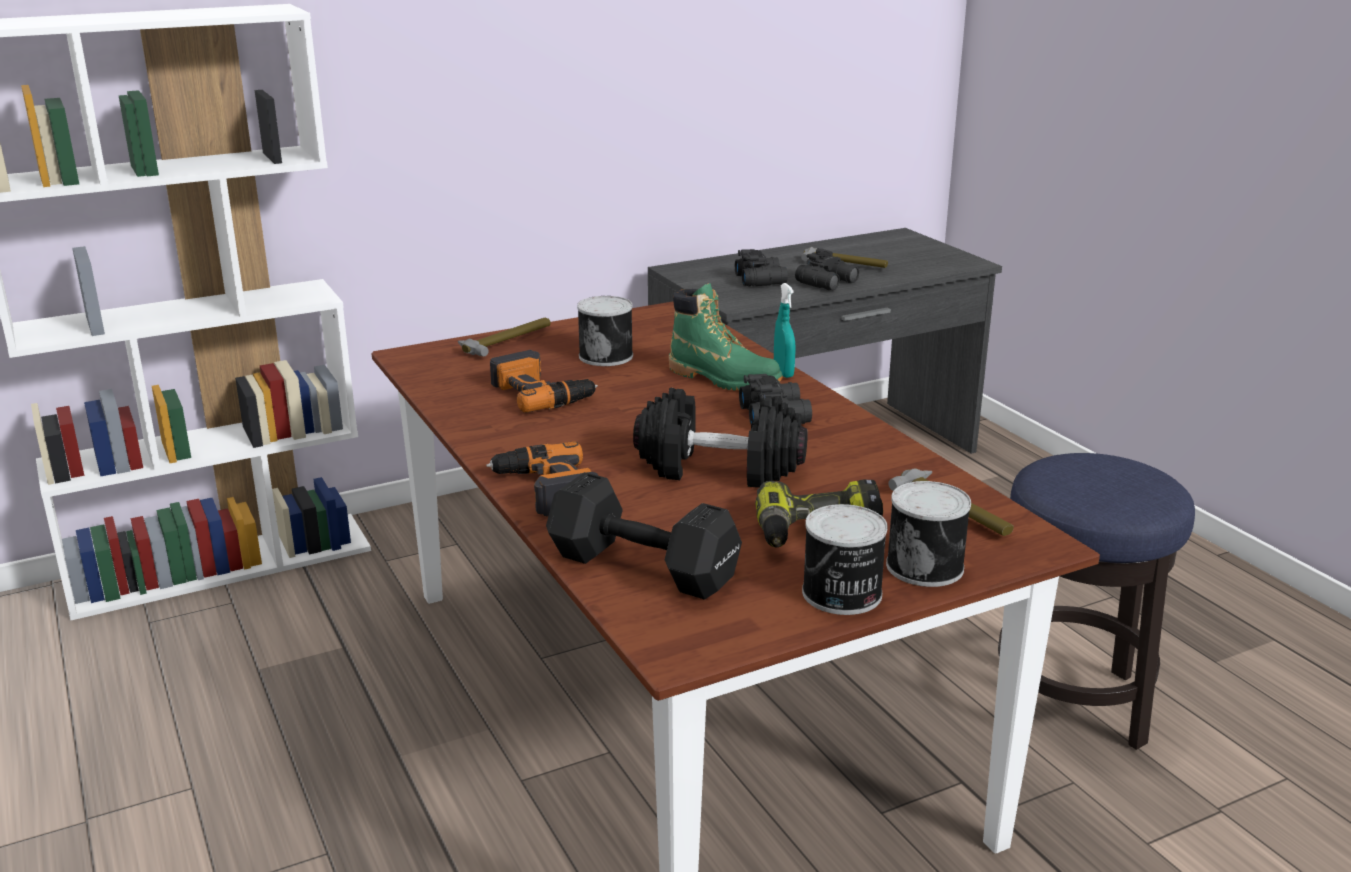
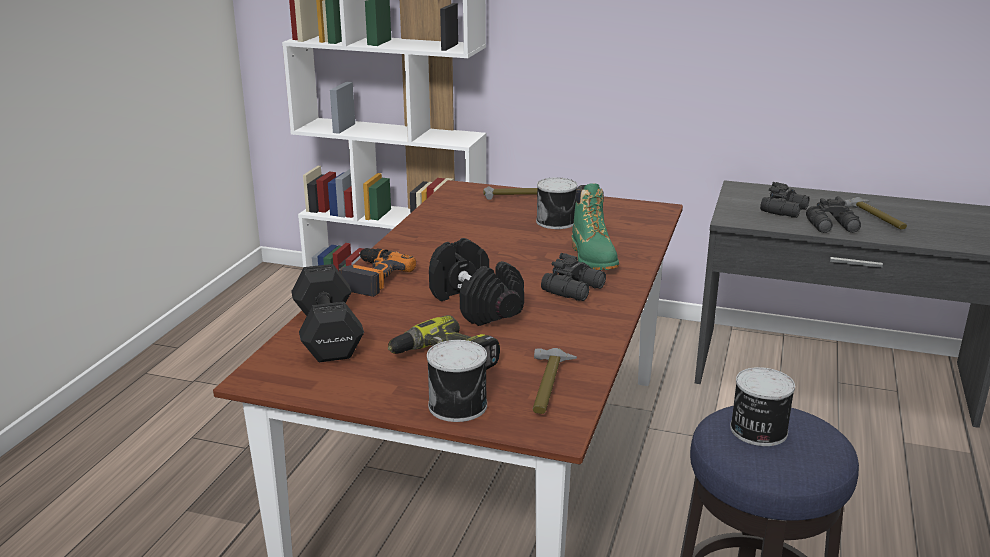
camera: 45 degrees right, 0 degrees up
power drill [490,350,598,413] -> none
turquoise spray bottle [774,283,796,378] -> none
can [802,504,888,615] -> can moved to [730,367,795,446]

